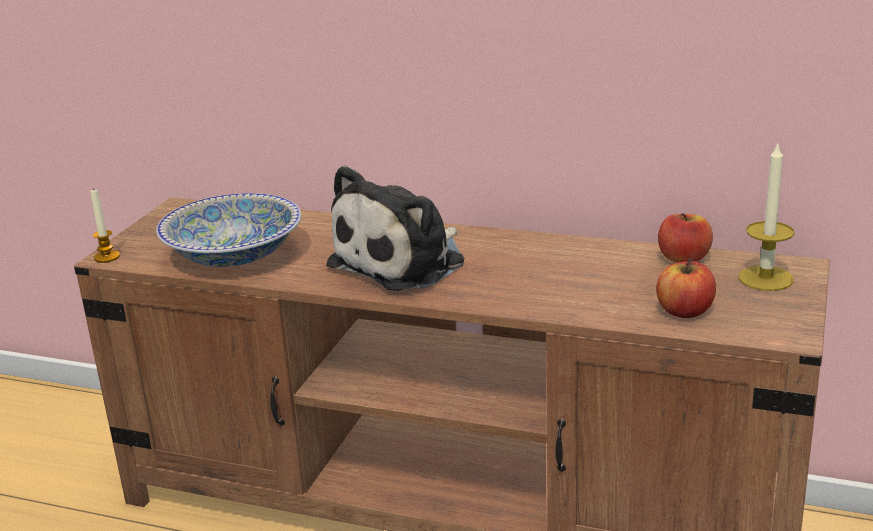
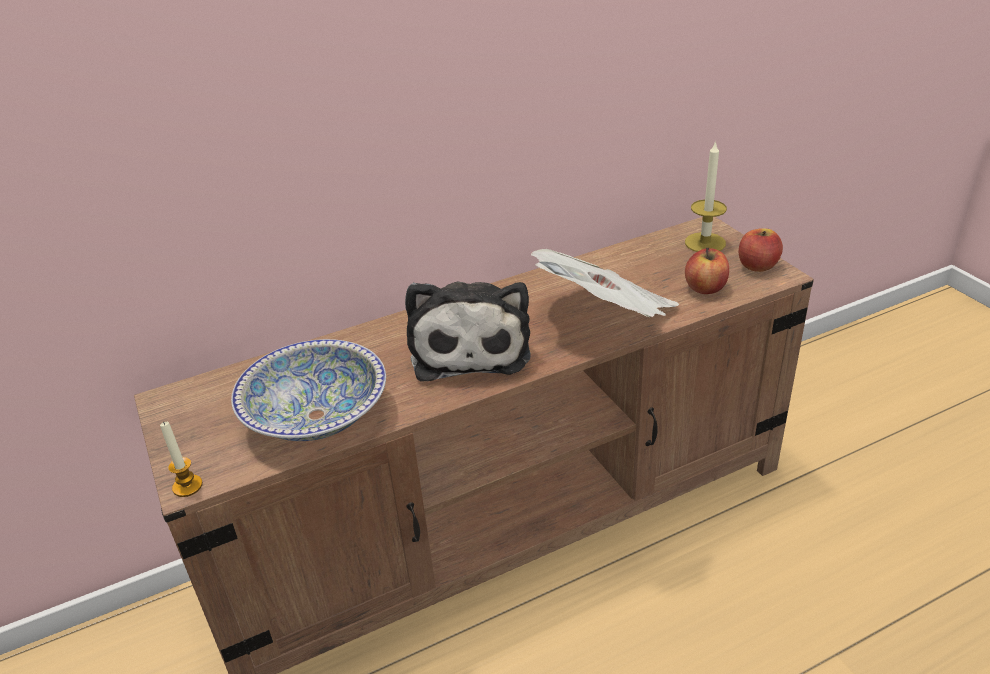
camera: 45 degrees left, 10 degrees up
apple [658,213,713,263] -> apple moved to [739,228,783,272]
none -> newspaper [531,249,679,318]

